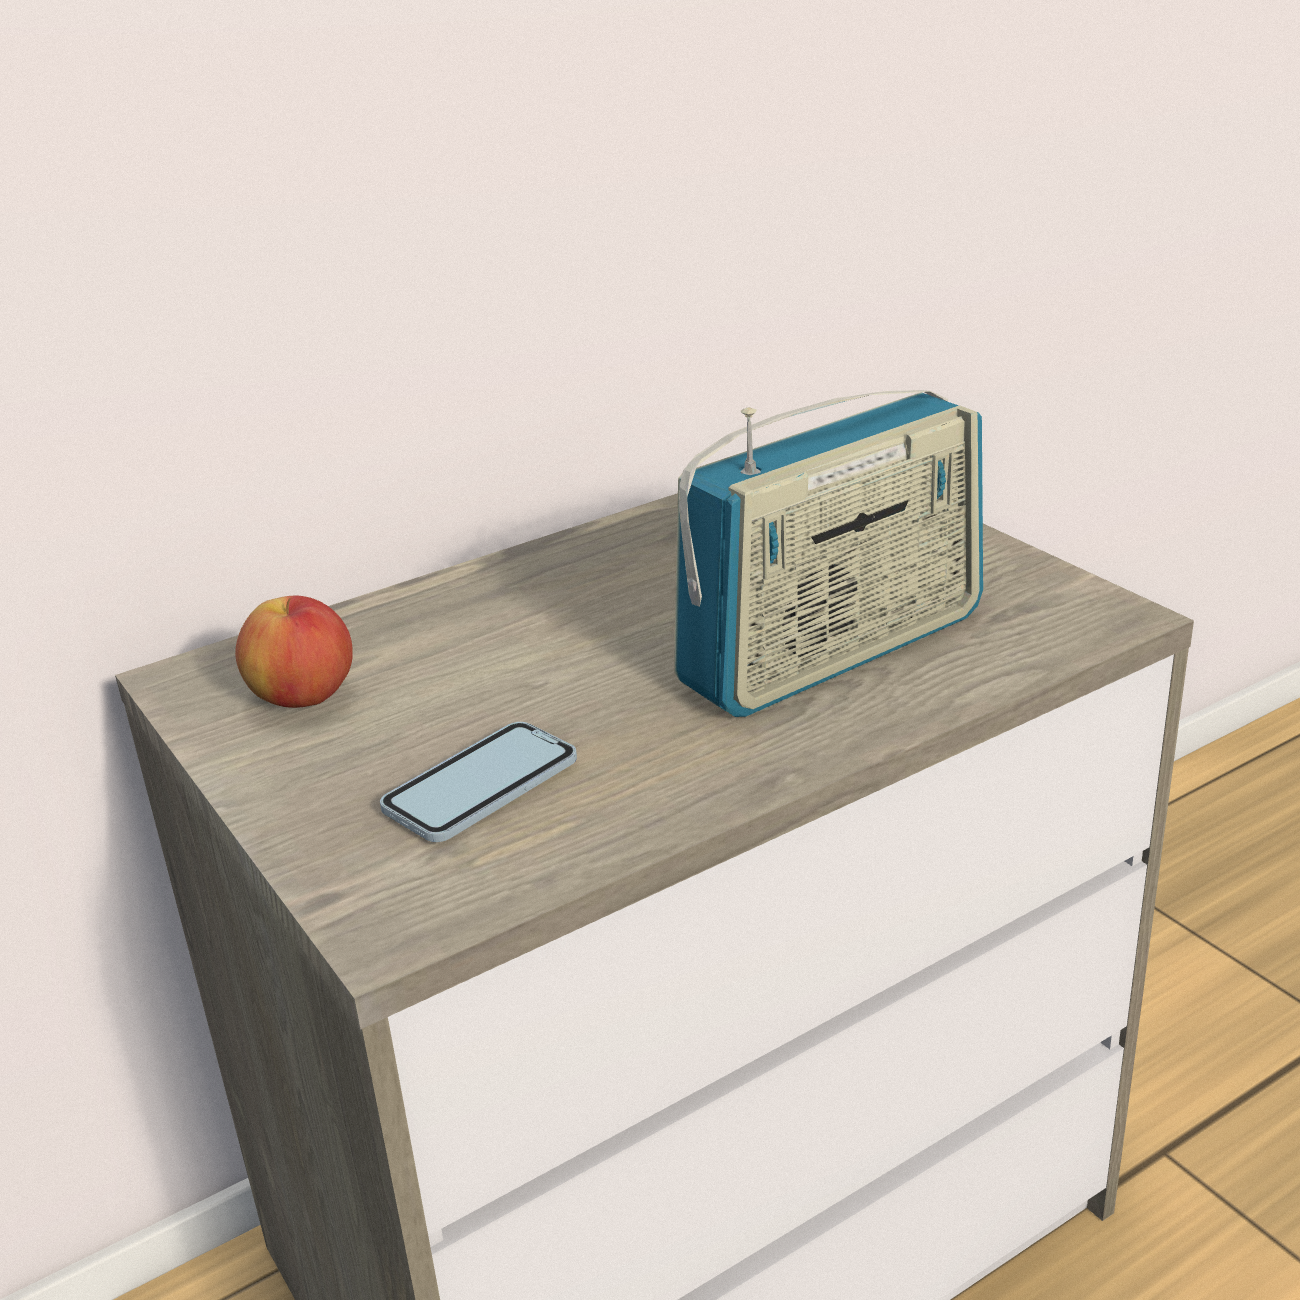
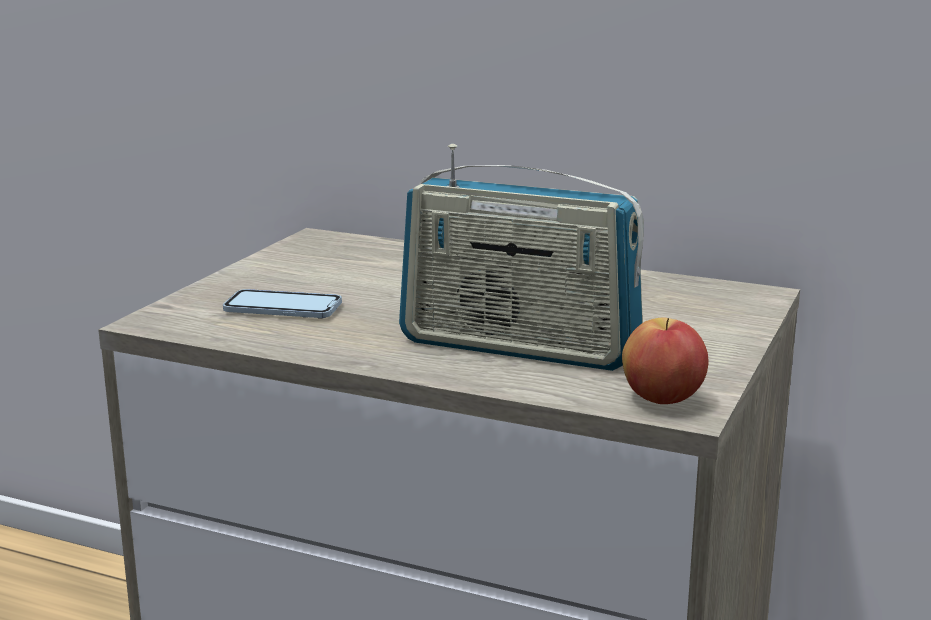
camera: 55 degrees right, 10 degrees down
apple [235,596,353,708] -> apple moved to [622,318,709,404]

